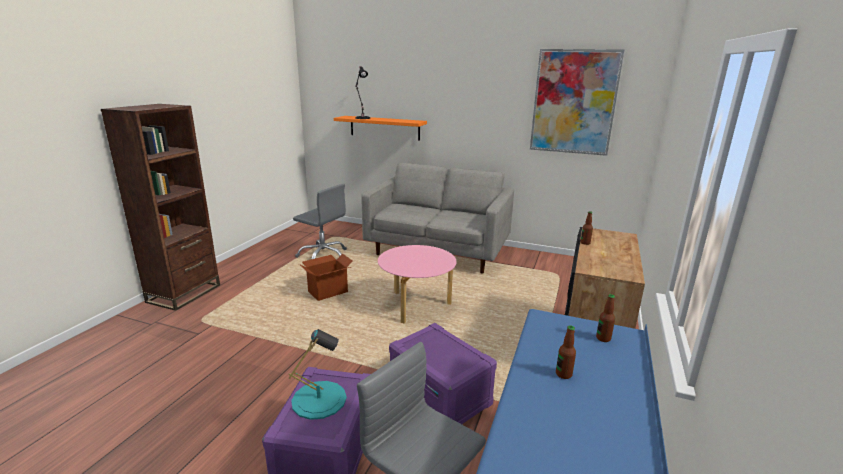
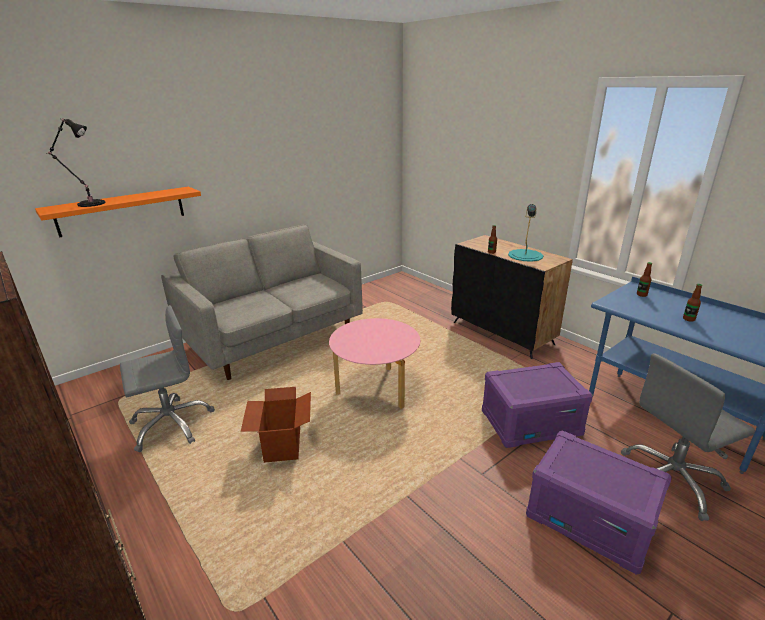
camera: 60 degrees left, 5 degrees up
turquoise table lamp [289,329,347,420] -> turquoise table lamp moved to [508,204,543,262]
picture [530,49,624,156] -> none

